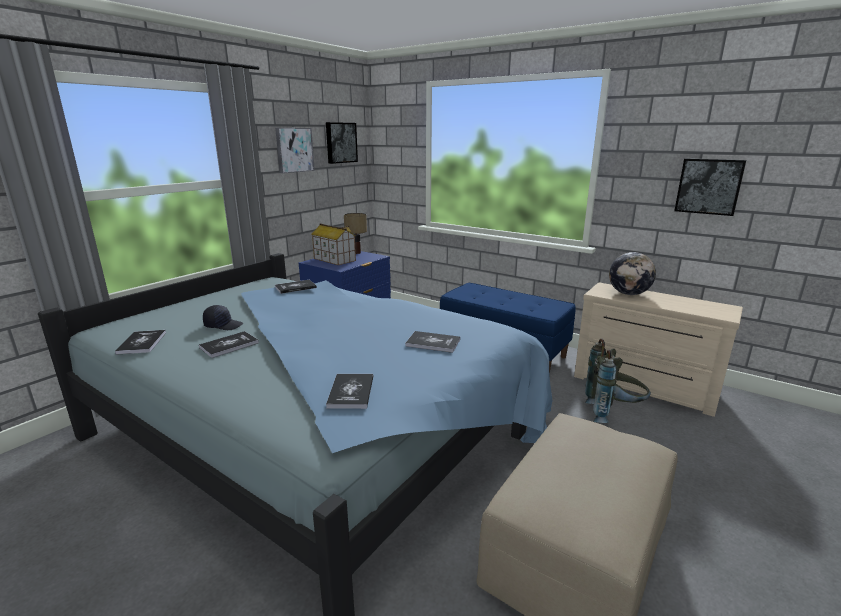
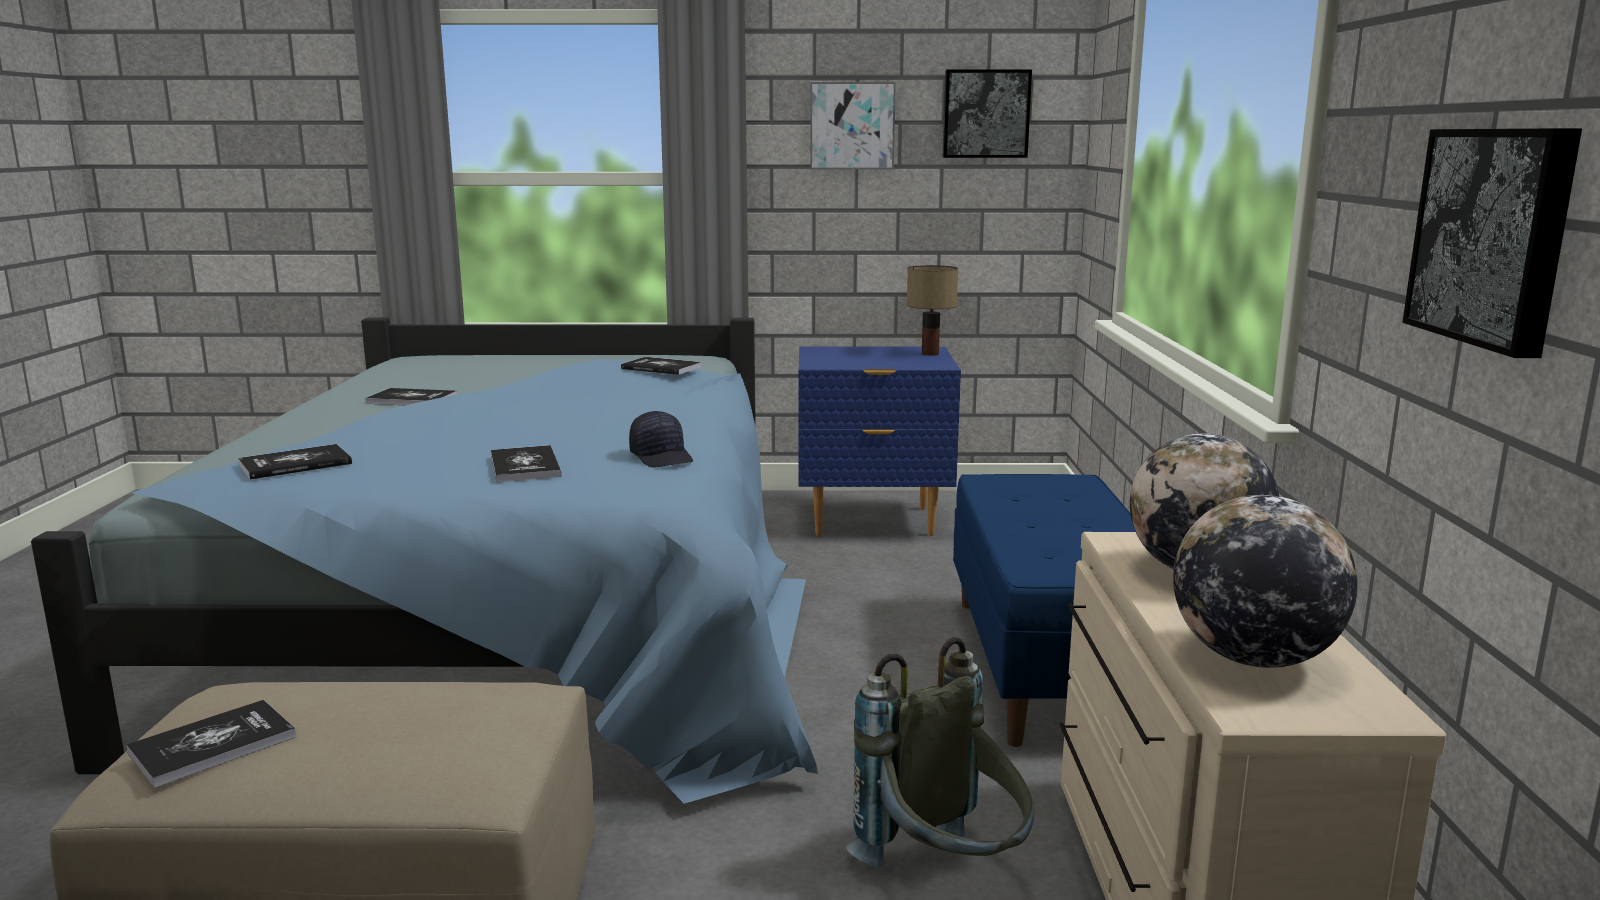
camera: 55 degrees right, 5 degrees down
book [115,330,166,355] -> book moved to [126,700,296,788]
black cap [203,305,243,330] -> black cap moved to [629,411,693,467]
toy house [311,224,356,265] -> none
none -> globe [1173,495,1358,668]

